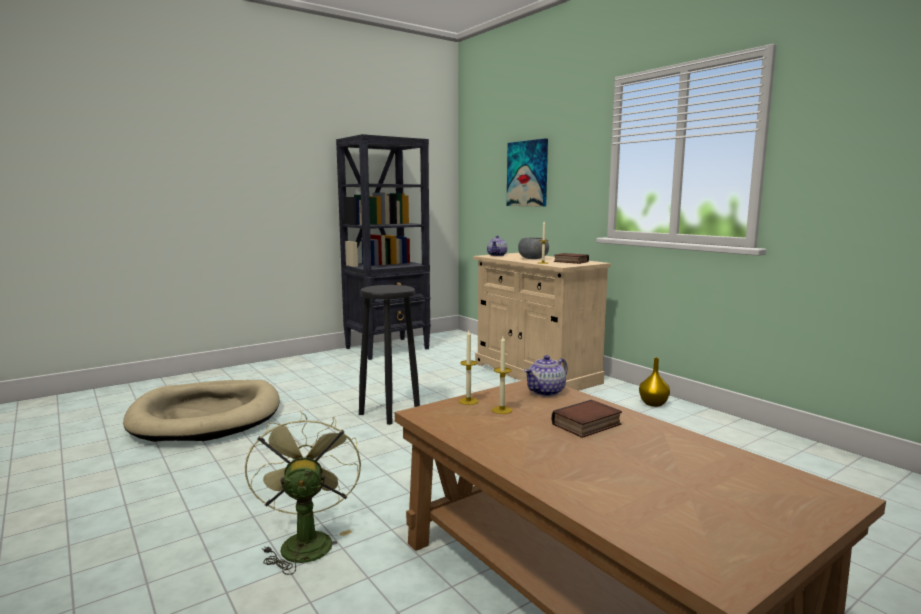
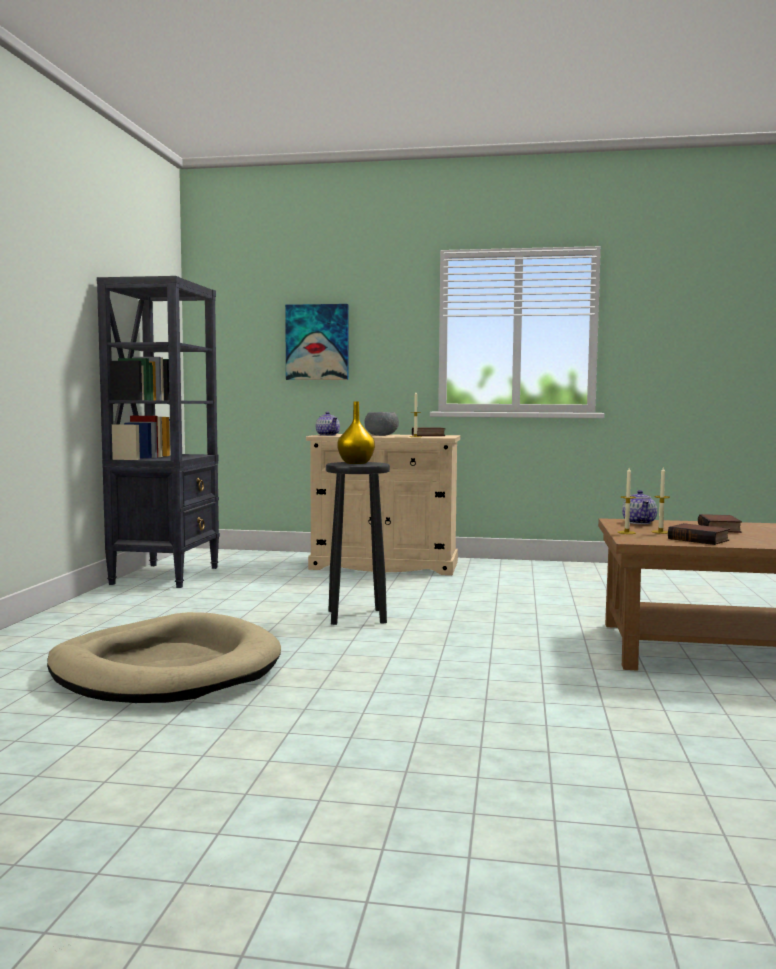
camera: 45 degrees left, 5 degrees down
green fan [245,411,361,575] -> none
yellow vase [639,357,670,407] -> yellow vase moved to [337,401,375,464]
none -> book [668,523,730,545]

